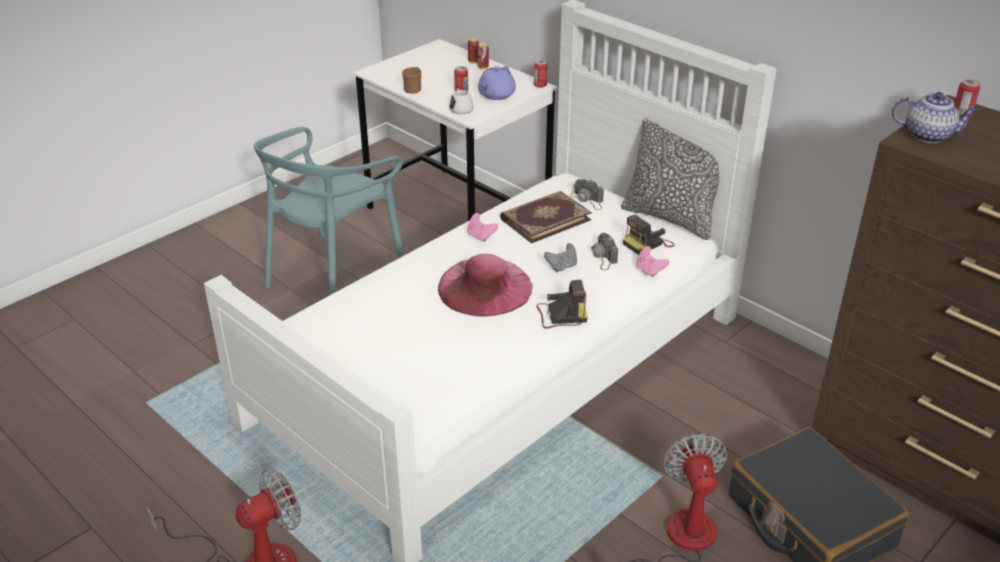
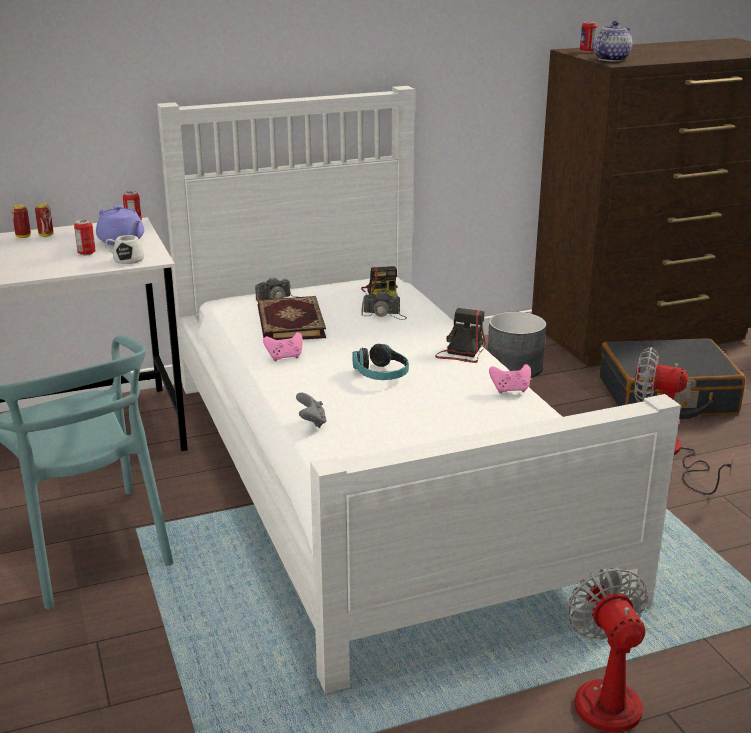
camera: 65 degrees left, 10 degrees down
brown mug [402,67,421,94] -> none
pink hat [438,254,532,317] -> headphones [352,344,409,380]
grey game controller [544,243,577,272] -> grey game controller moved to [296,392,327,428]
pillow [621,118,719,240] -> none
pink game controller [636,246,669,277] -> pink game controller moved to [489,364,531,394]
none -> grey planter [488,312,546,378]

